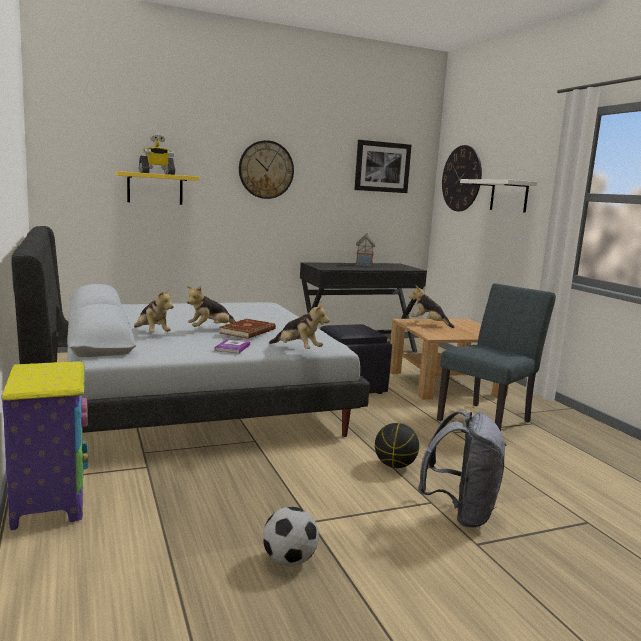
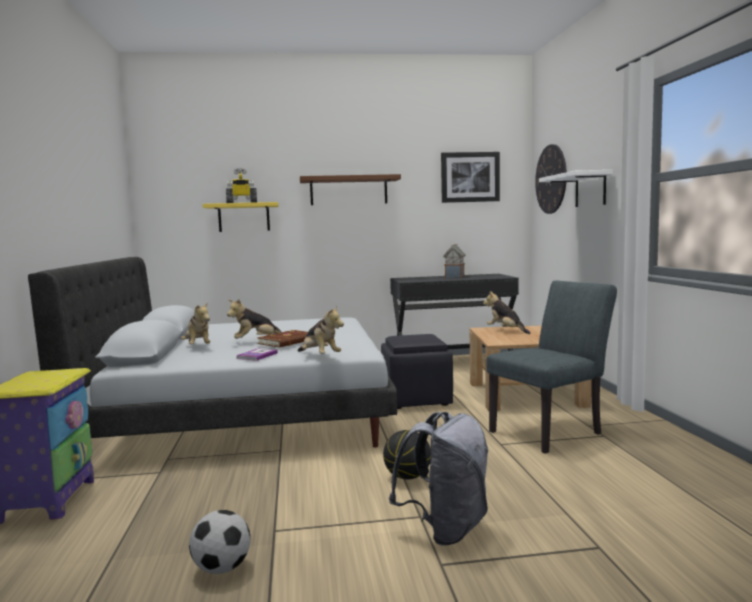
camera: 15 degrees right, 5 degrees down
wall clock [239,140,294,199] -> brown shelf [300,174,401,205]

